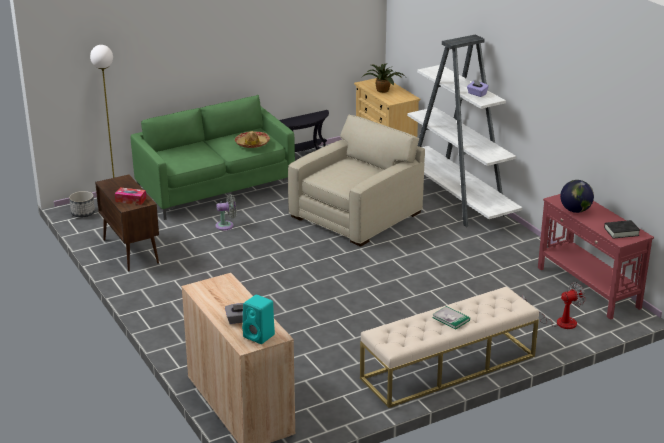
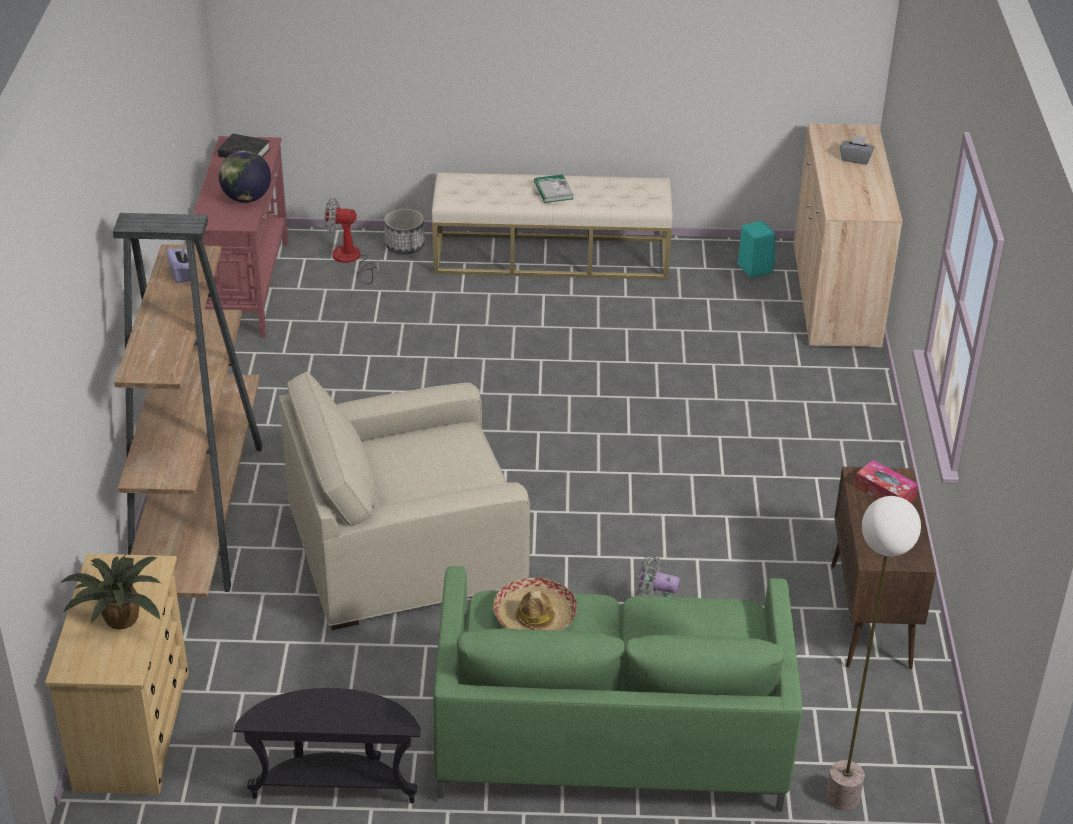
camera: 150 degrees left, 10 degrees up
planter [69,191,95,217] -> planter moved to [384,209,425,254]
turquoise speaker [242,295,275,344] -> turquoise speaker moved to [738,221,775,278]
white bookcase [407,34,523,227] -> brown bookcase [113,213,263,598]

